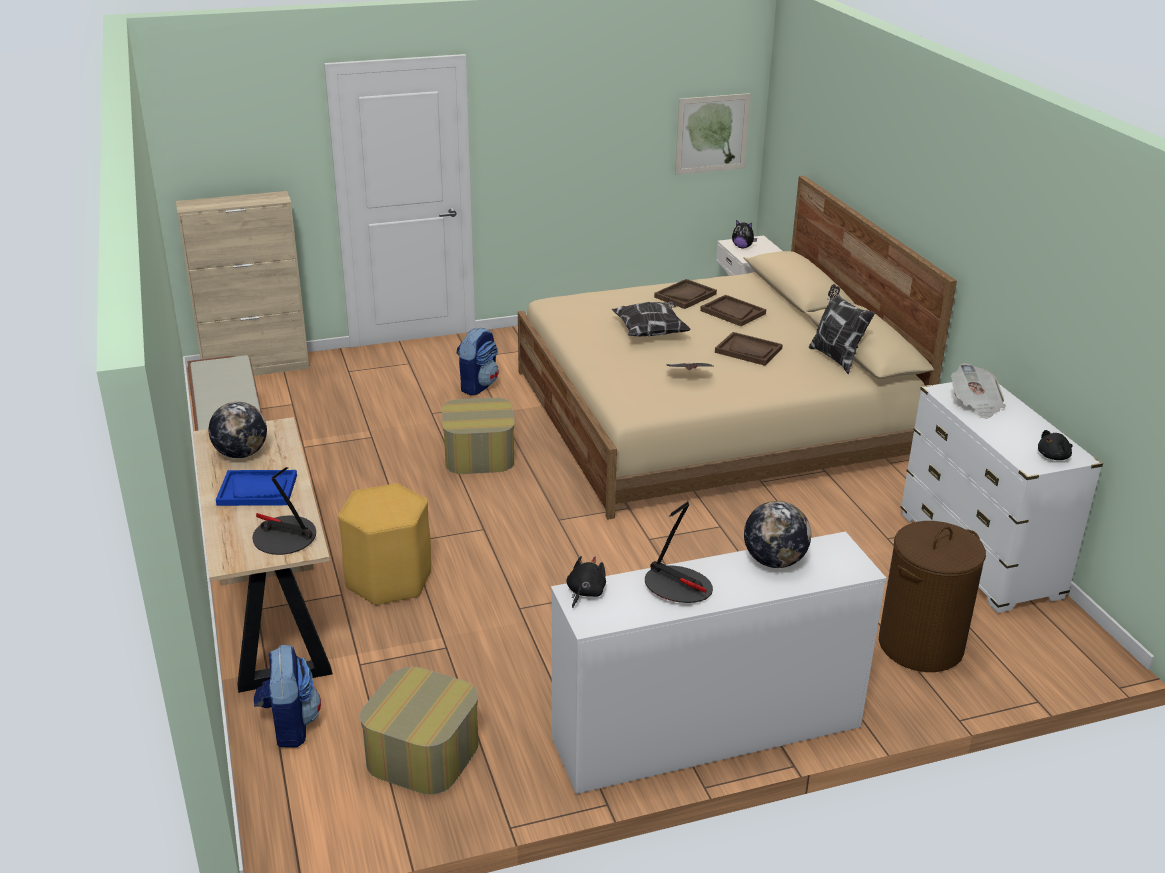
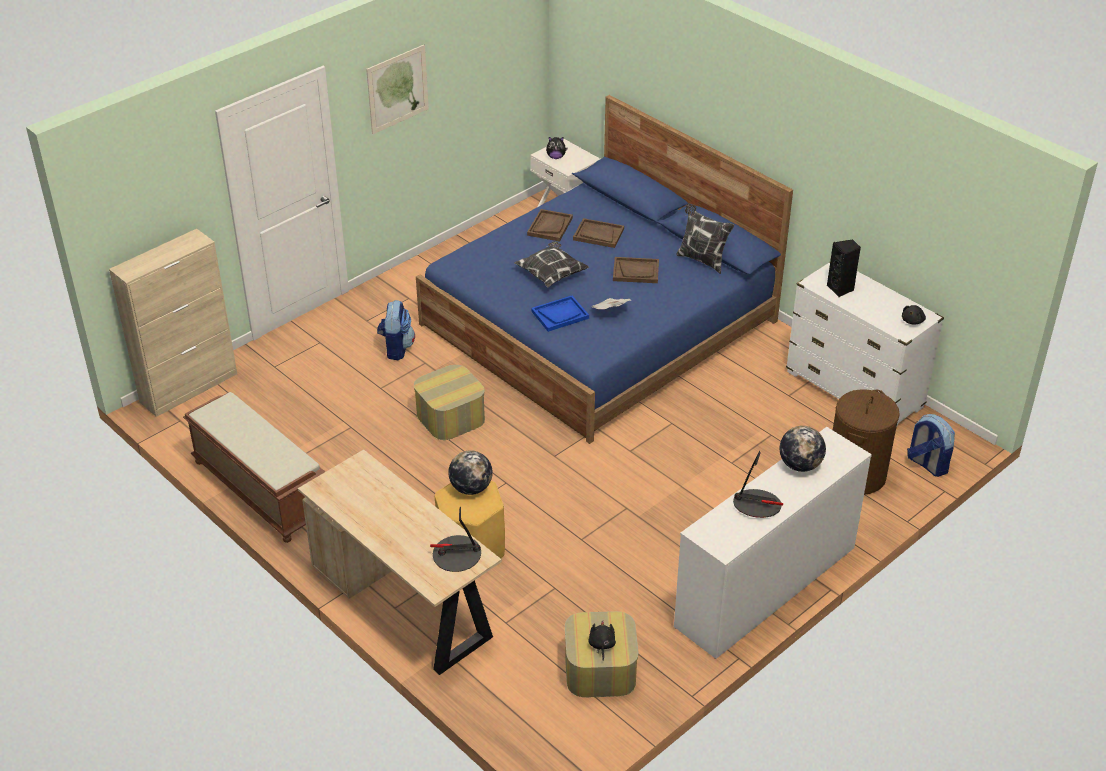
camera: 25 degrees left, 10 degrees up
globe [209,402,267,458] -> globe moved to [448,450,493,495]
blue tray [216,470,297,506] -> blue tray moved to [531,296,589,332]
backpack [254,645,321,748] -> backpack moved to [907,414,955,477]
beige bed [518,176,957,520] -> blue bed [416,95,793,444]
black plush toy [566,556,606,608] -> black plush toy moved to [588,620,616,661]
picture [675,93,751,175] -> picture moved to [366,45,429,134]
newspaper [951,363,1006,419] -> black speaker [827,239,861,297]

